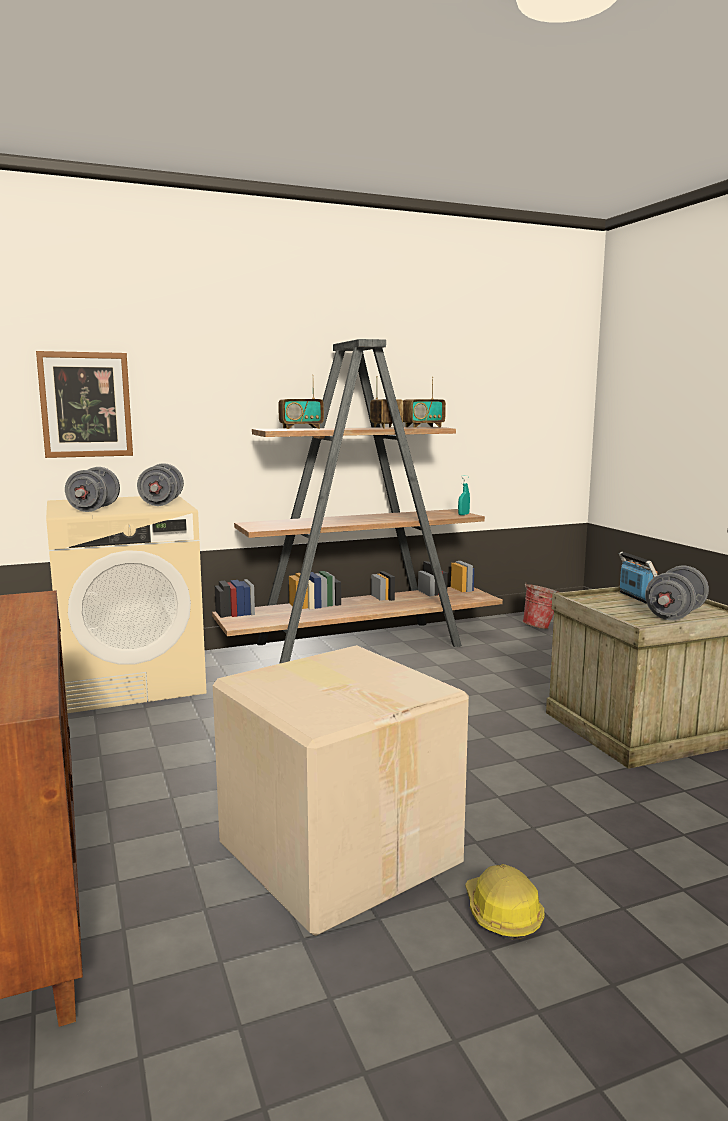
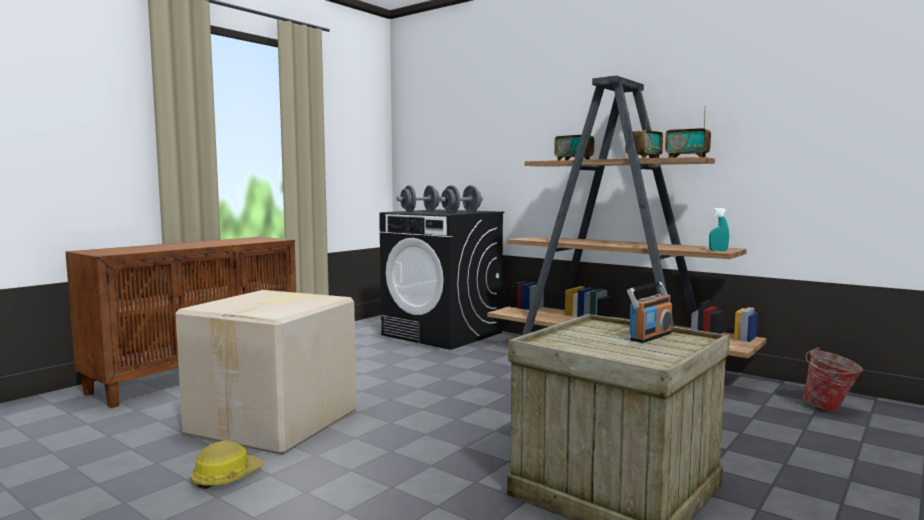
camera: 60 degrees right, 5 degrees down
picture [36,351,133,458] -> none
beige washing machine [46,496,206,713] -> black washing machine [379,209,505,350]
grey dumbbell [645,566,709,620] -> none

